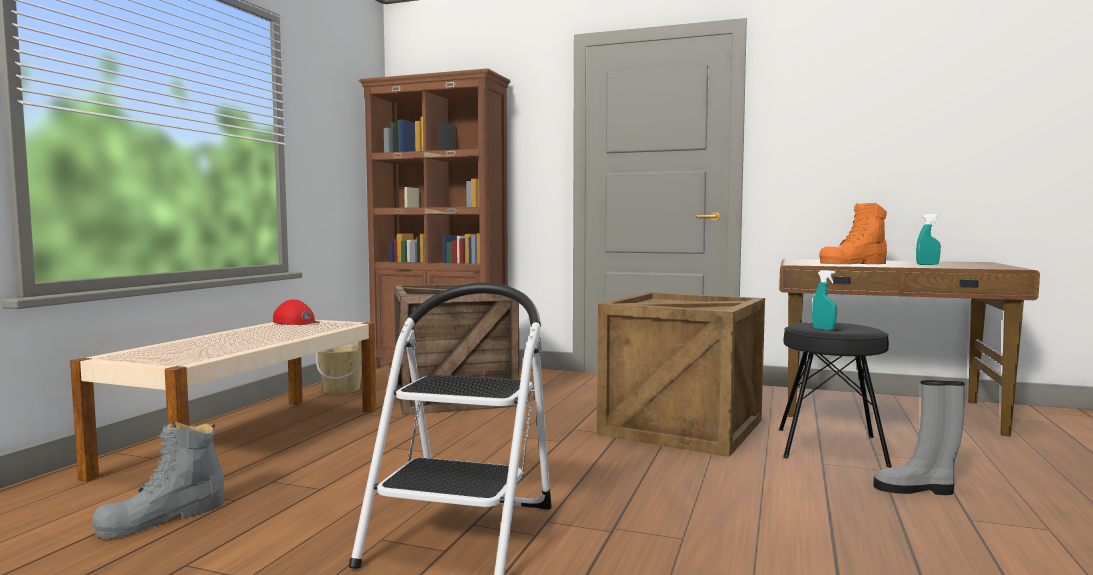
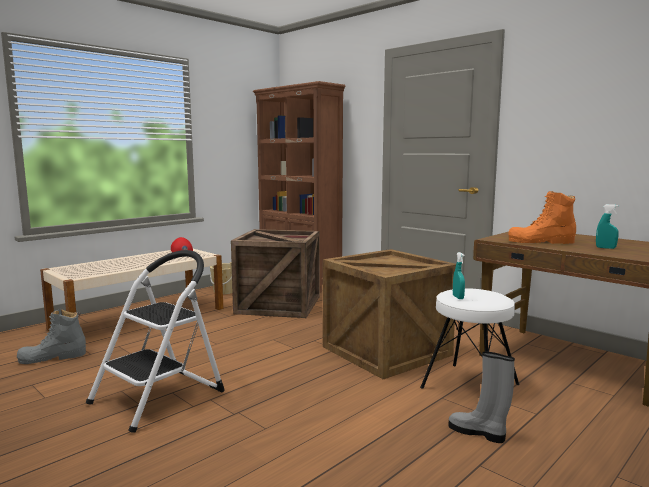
camera: 25 degrees right, 5 degrees up
black stool [779,322,892,468] -> white stool [420,288,520,389]

